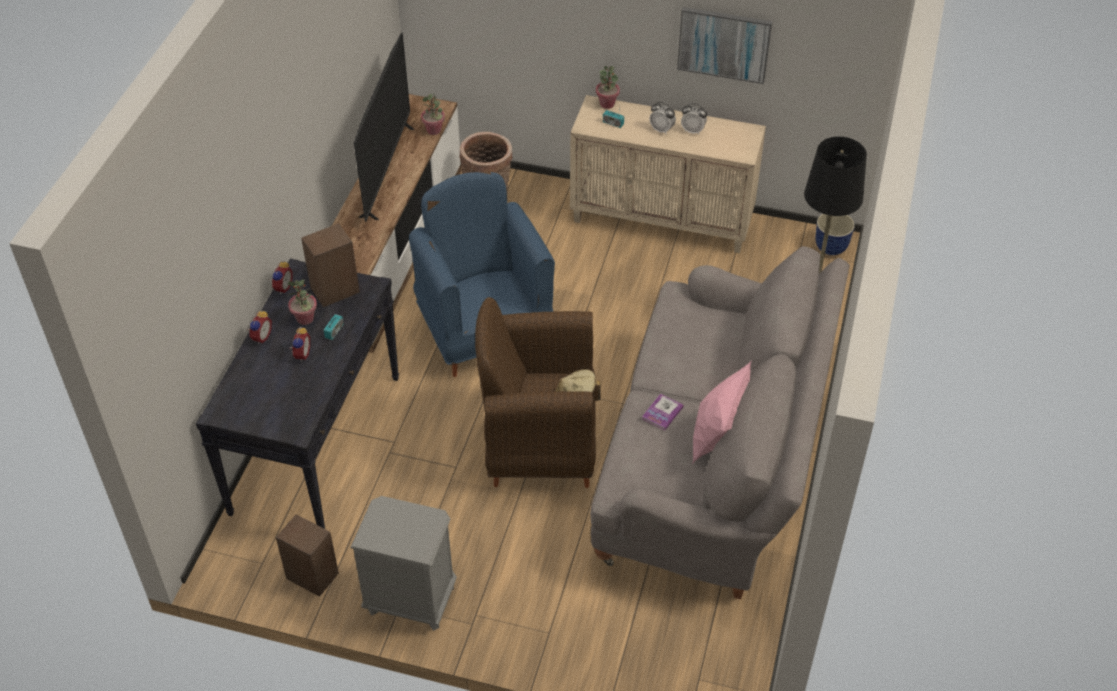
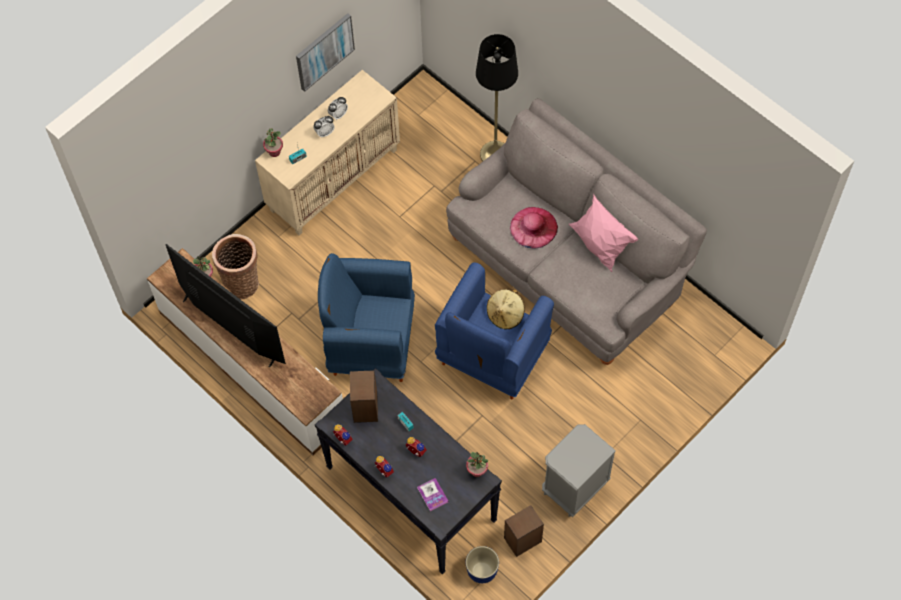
camera: 60 degrees left, 15 degrees up
potted plant [287,280,317,325] -> potted plant moved to [466,452,488,477]
brown armchair [475,297,596,488] -> blue armchair [435,262,554,400]
book [642,393,683,430] -> book moved to [417,478,449,511]
planter [815,214,855,255] -> planter moved to [466,546,499,583]
none -> pink hat [510,207,558,249]

